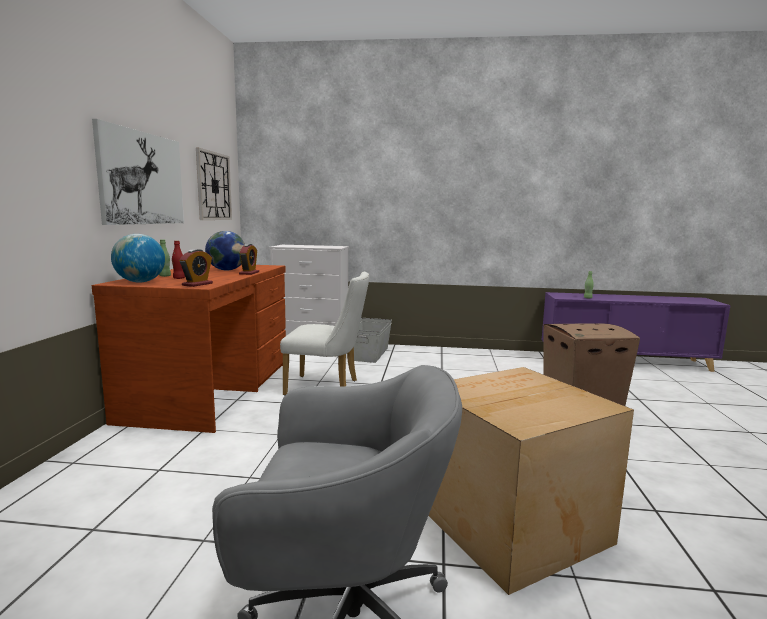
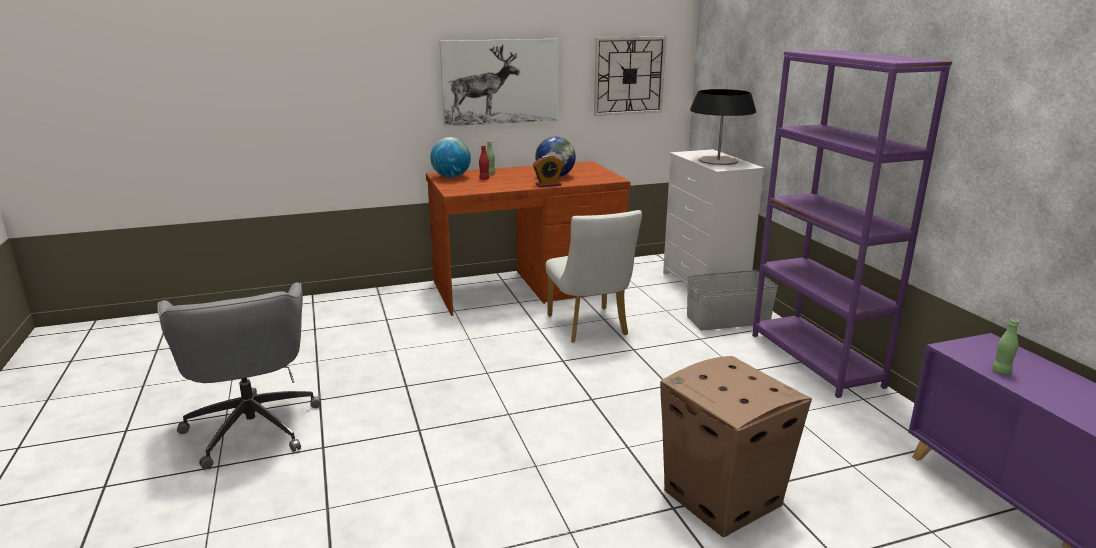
camera: 65 degrees right, 10 degrees up
alarm clock [179,249,213,287] -> none
cardboard box [428,367,634,595] -> none
none -> table lamp [690,89,756,165]
none -> purple bookcase [752,50,952,398]

